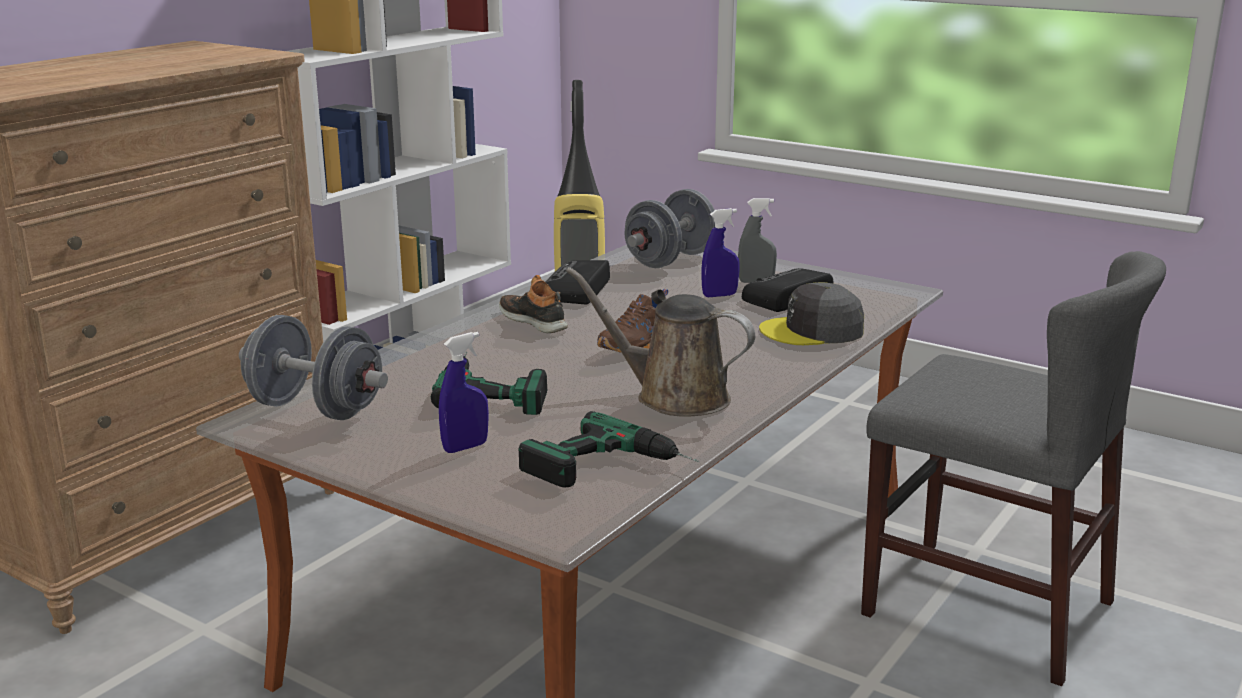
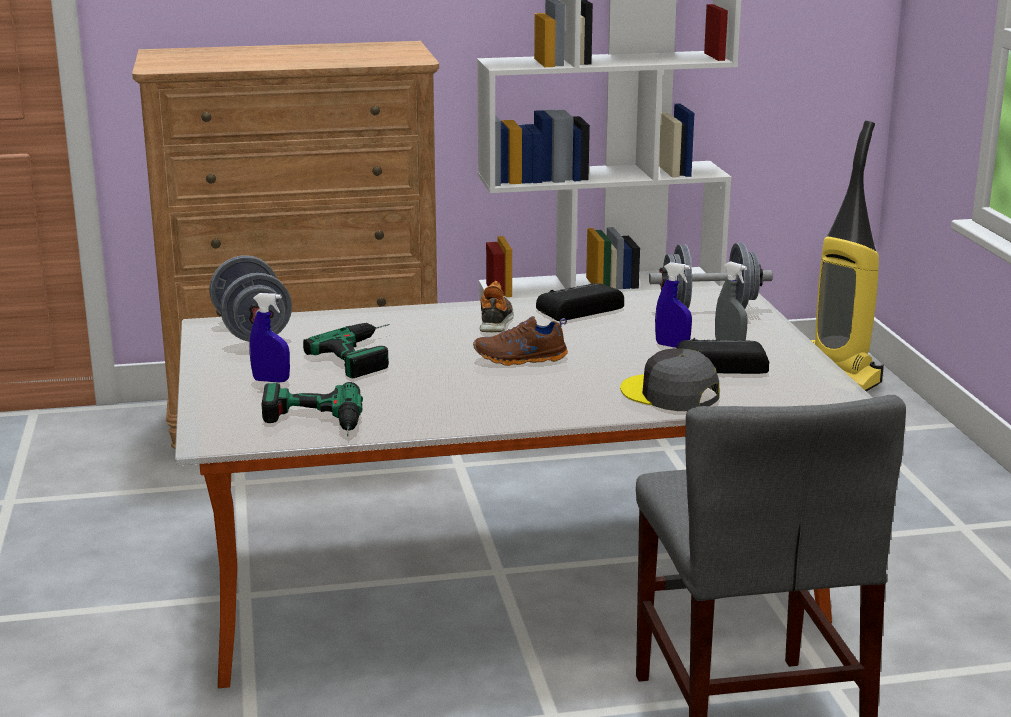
camera: 45 degrees right, 0 degrees up
brown watering can [566,267,755,417] -> none

